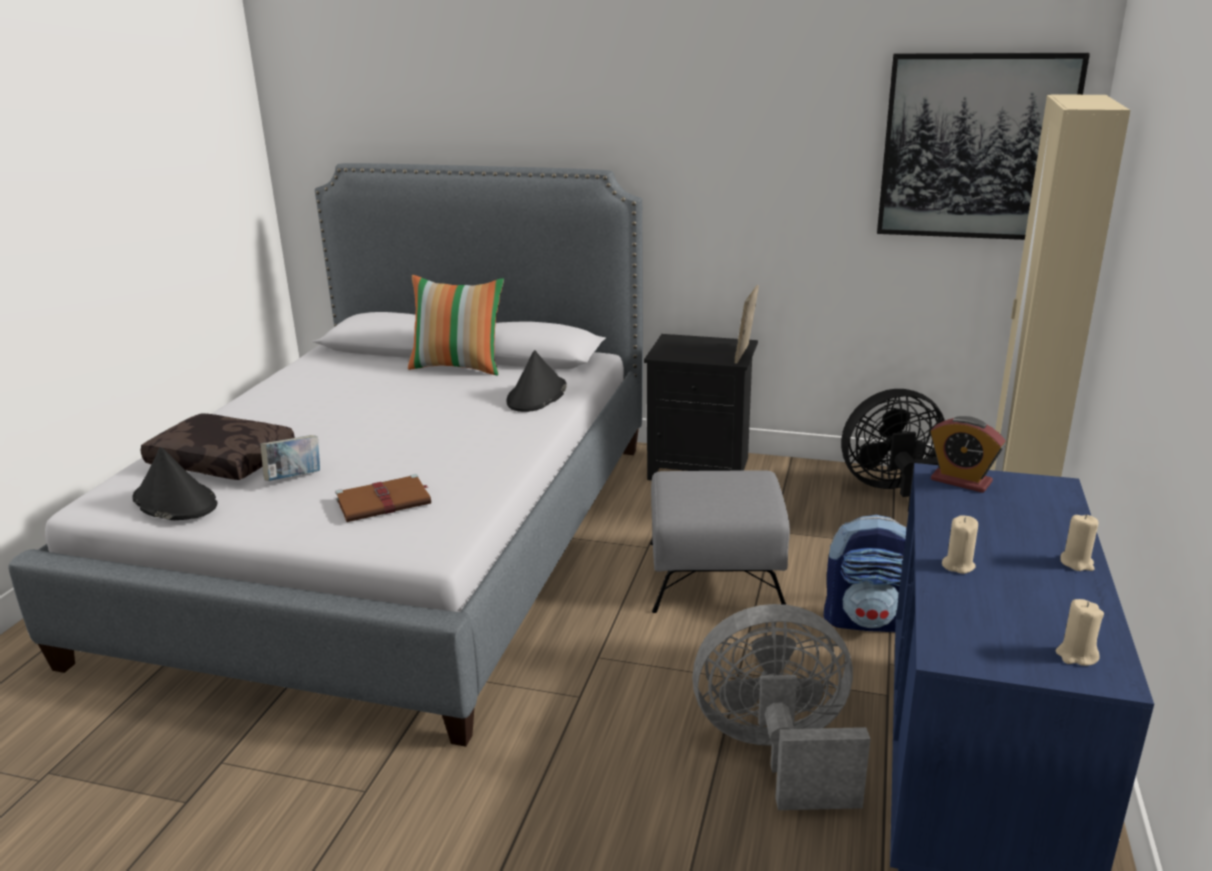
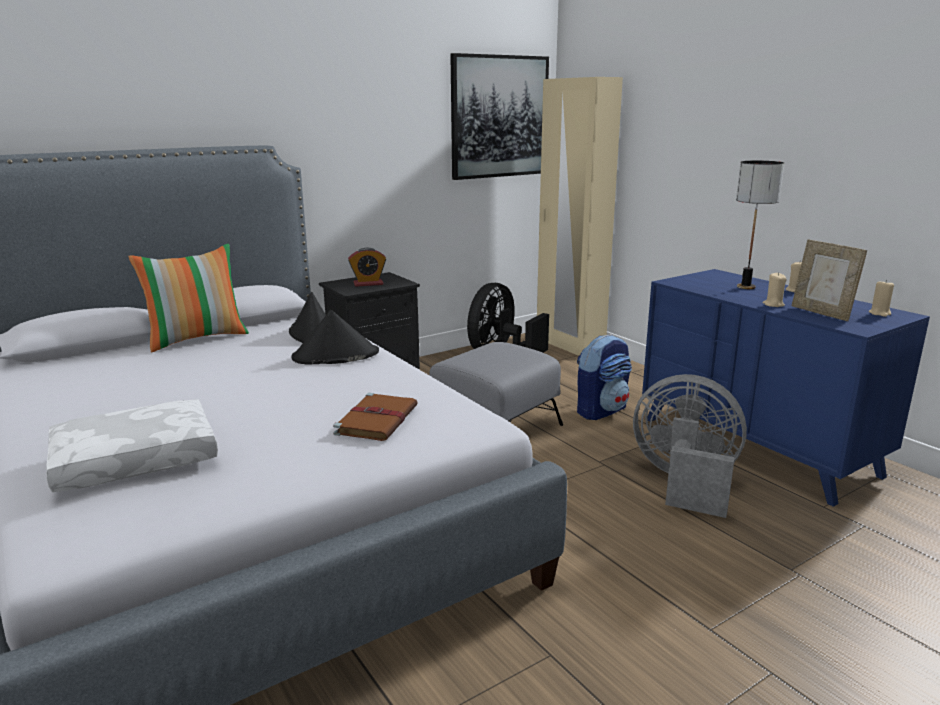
camera: 50 degrees left, 5 degrees down
black hat [132,447,217,520] -> black hat moved to [291,310,379,365]
brown pillow [141,414,295,480] -> white pillow [46,399,218,492]
book [260,435,320,481] -> none
grey fan [692,604,870,810] -> grey fan turned 75 degrees clockwise [633,374,747,518]
picture frame [734,285,759,364] -> picture frame moved to [792,239,867,321]
alarm clock [930,416,1005,493] -> alarm clock moved to [348,248,386,287]
none -> table lamp [736,161,784,289]

